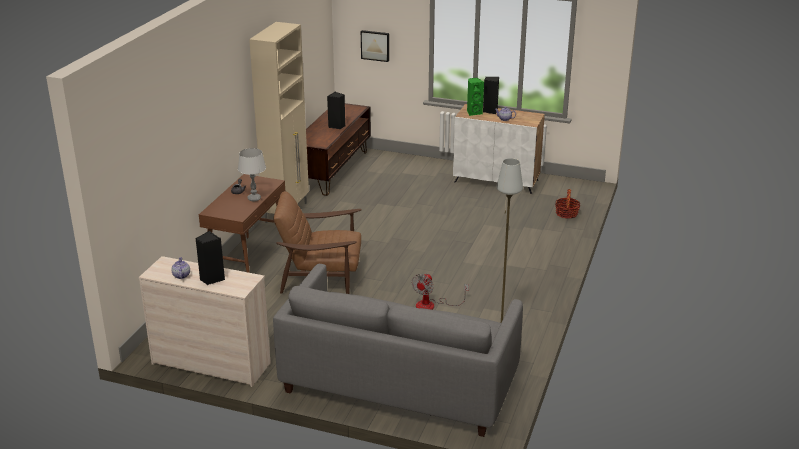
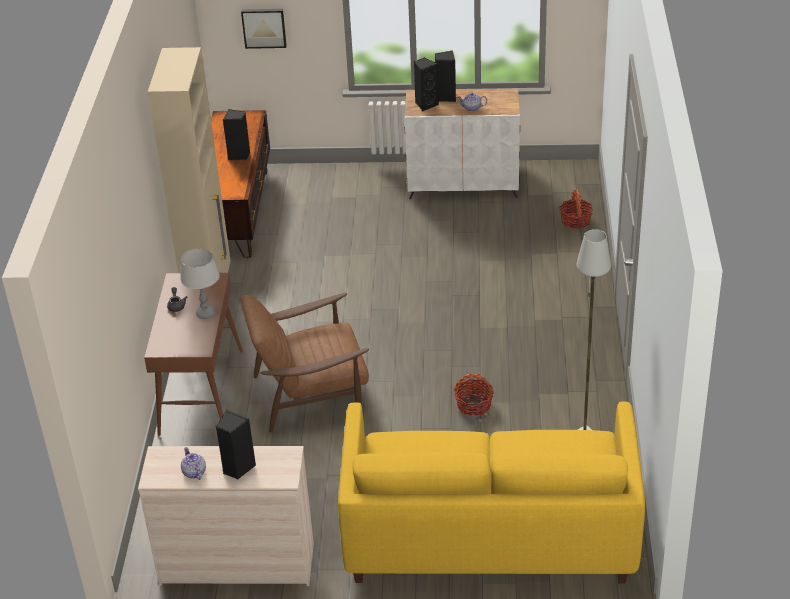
camera: 15 degrees left, 10 degrees up
grey sofa [273,264,523,437] -> yellow sofa [338,401,645,583]
fan [411,273,469,310] -> basket [454,374,494,416]
green speaker [467,78,484,116] -> black speaker [414,57,439,111]

